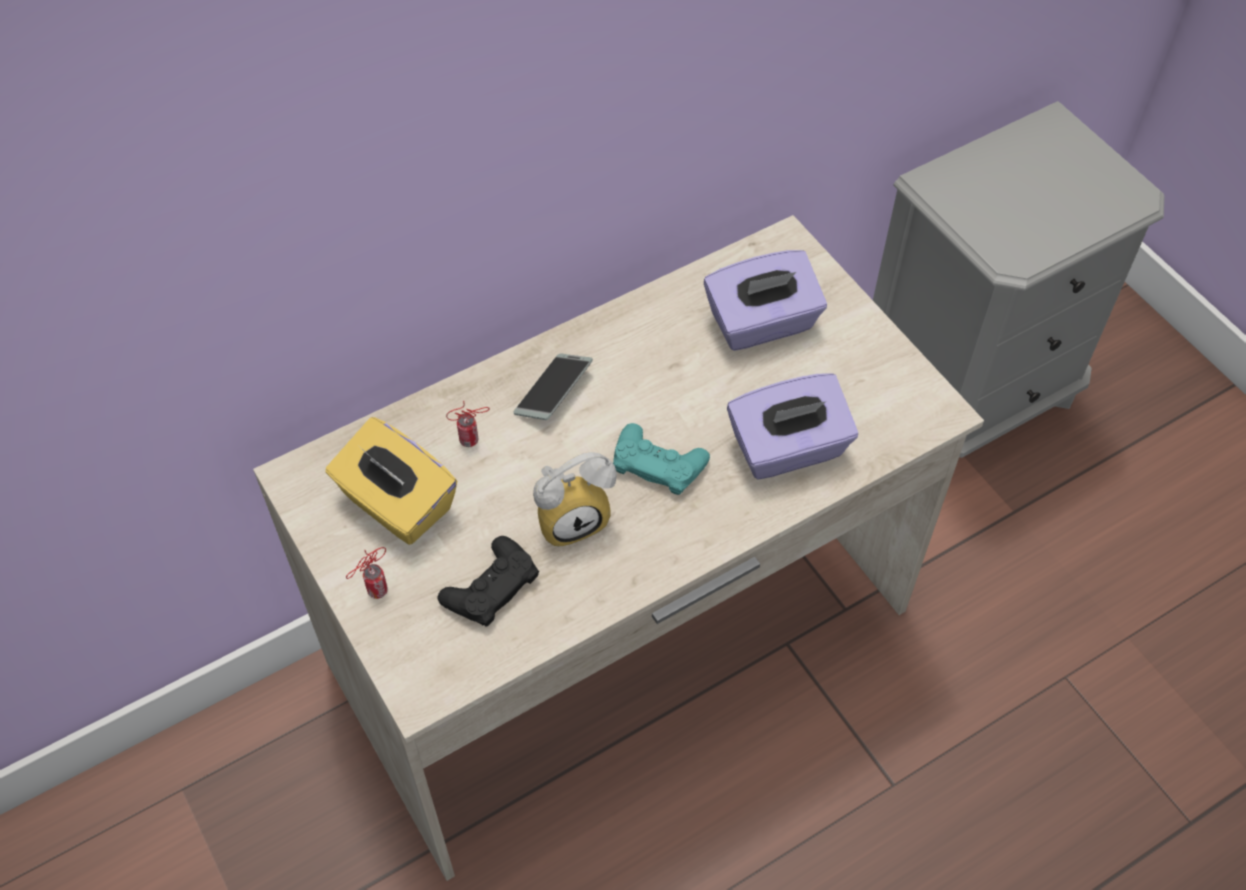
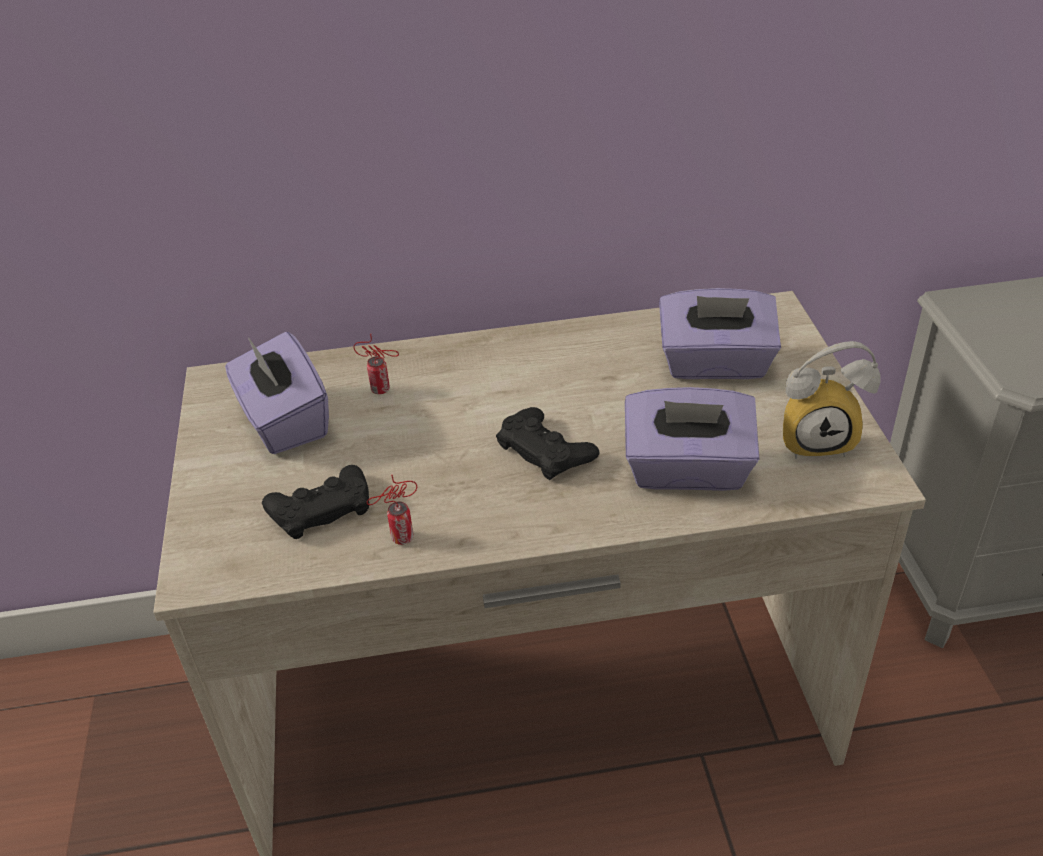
camera: 25 degrees right, 15 degrees down
yellow tissue box [325,417,458,545] -> purple tissue box [225,332,329,454]
can [346,547,388,599] -> can moved to [367,475,417,545]
phone [513,353,593,420] -> none
alarm clock [533,452,617,547] -> alarm clock moved to [783,341,880,459]
turquoise game controller [613,423,710,495] -> black game controller [496,407,599,480]

